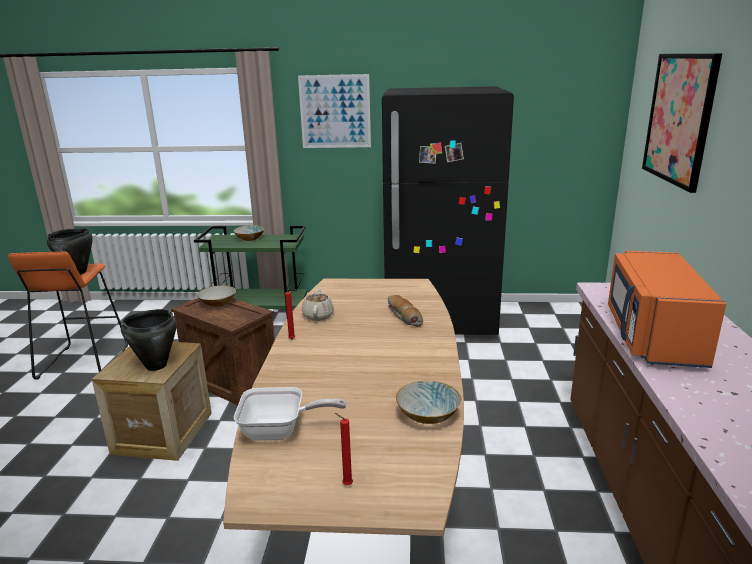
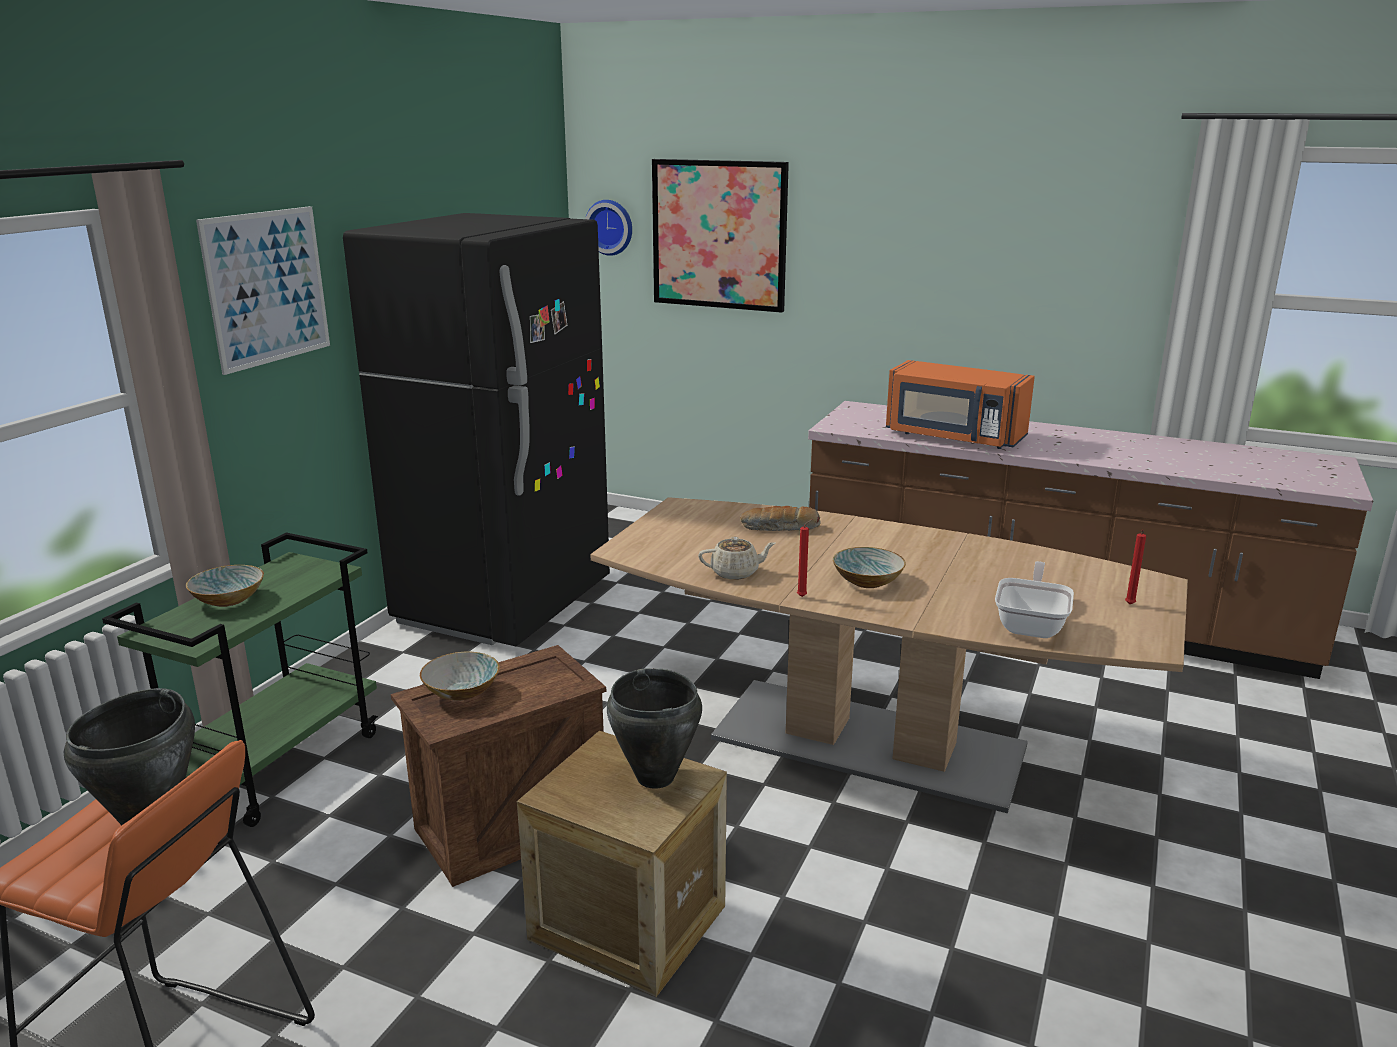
camera: 70 degrees left, 0 degrees up
beige teapot [302,288,334,321] -> beige teapot turned 150 degrees clockwise [698,537,776,580]
bowl [396,381,461,424] -> bowl moved to [833,547,906,588]
none -> wall clock [585,200,632,256]

